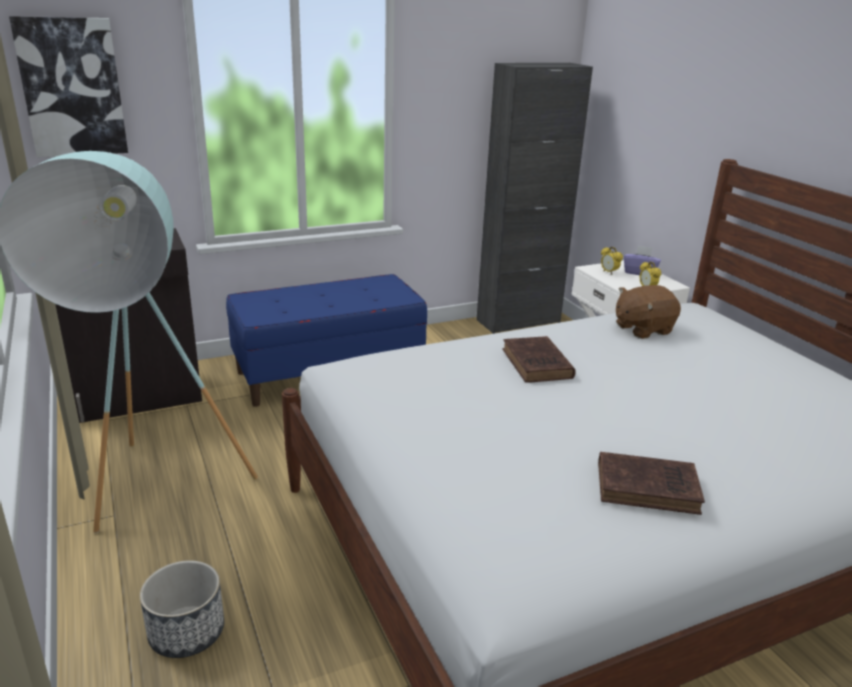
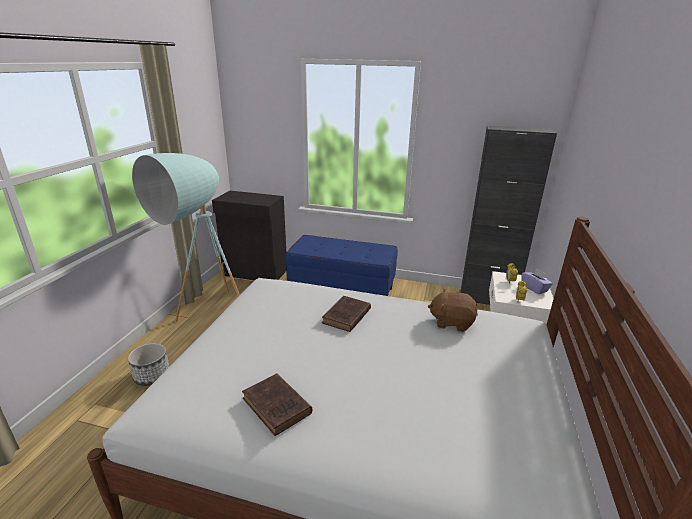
camera: 40 degrees right, 0 degrees up
picture [9,16,128,157] -> none

